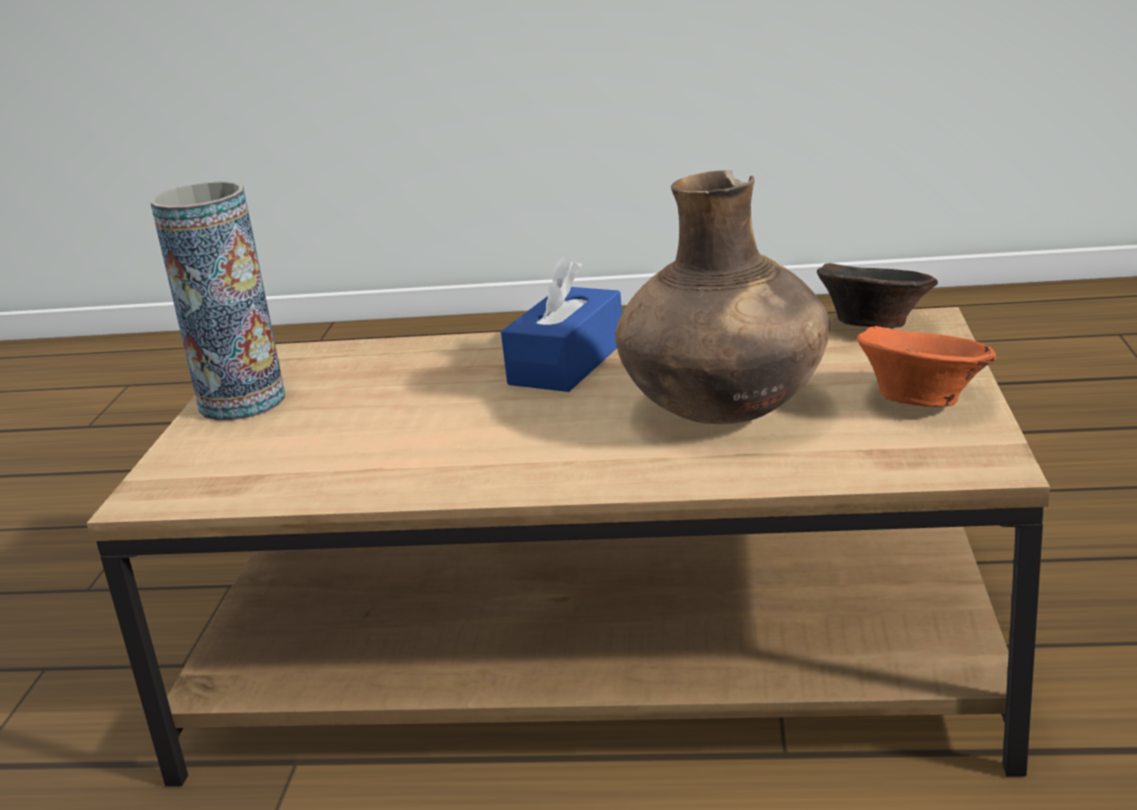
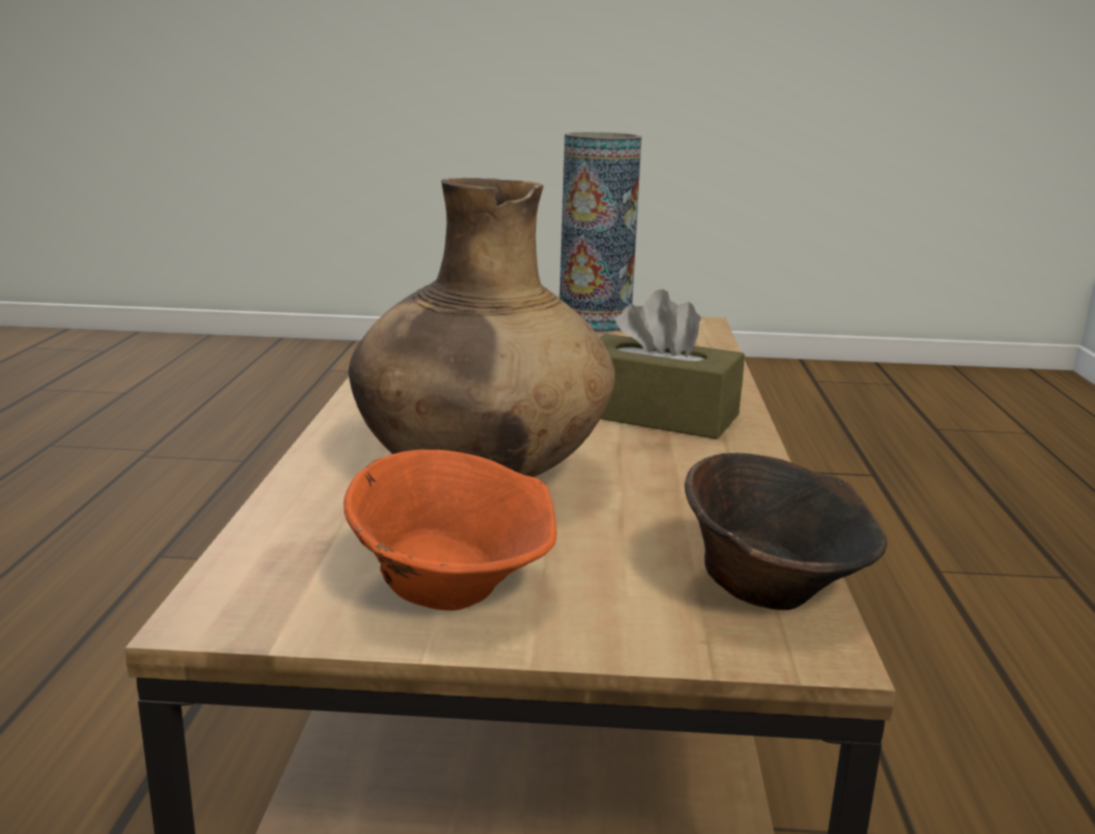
camera: 85 degrees right, 5 degrees down
blue tissue box [501,257,622,392] -> brown tissue box [599,289,745,439]

